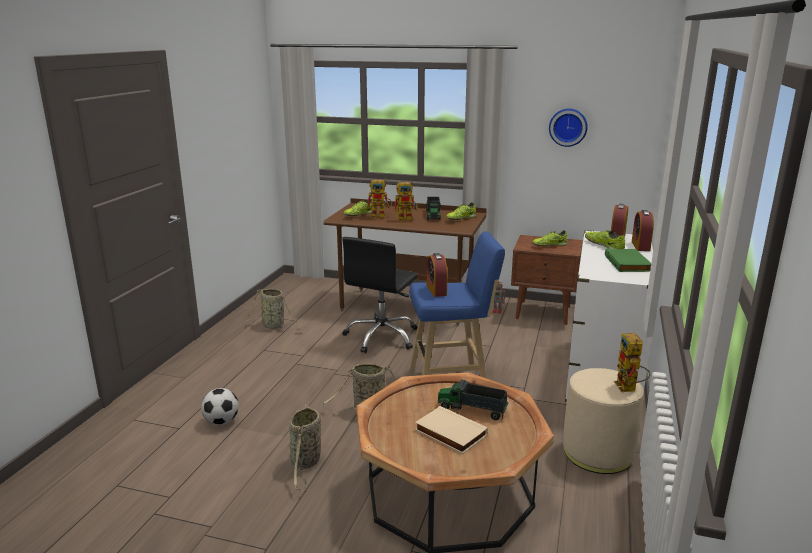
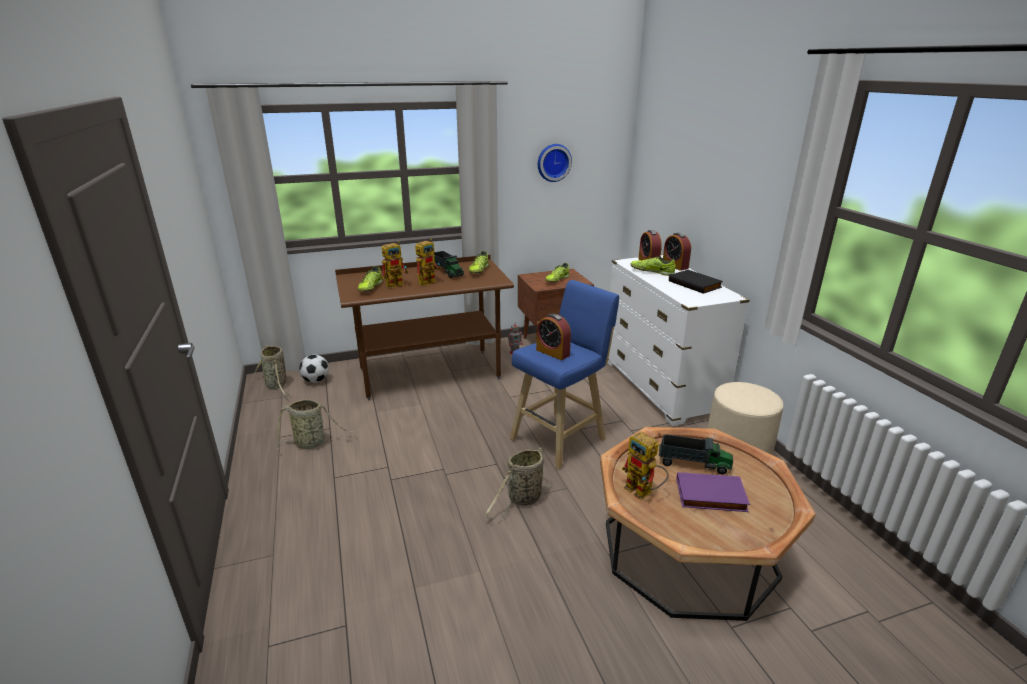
camera: 35 degrees left, 5 degrees up
football [201,388,239,425] -> football moved to [299,355,329,383]
basket [289,404,321,490] -> basket moved to [253,345,290,396]
black office chair [342,237,418,353] -> none
beige book [415,406,488,454] -> purple book [676,472,750,512]
toy truck [438,380,509,420] -> toy truck turned 150 degrees counterclockwise [659,434,733,475]
green book [605,249,651,272] -> black book [669,270,723,294]
toy robot [614,333,651,392] -> toy robot moved to [621,431,669,500]

